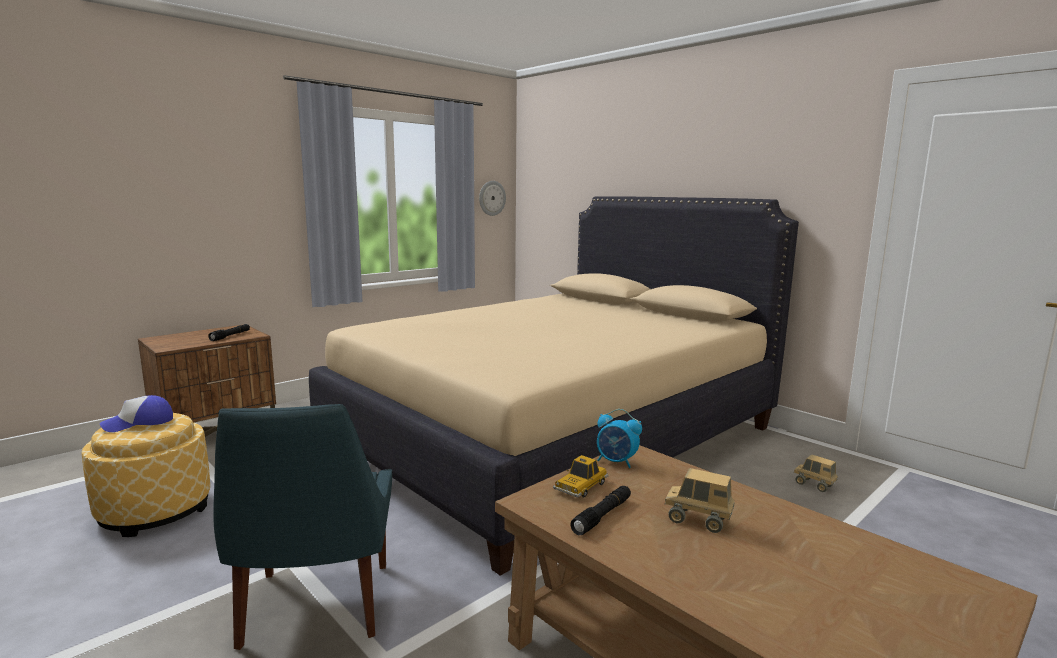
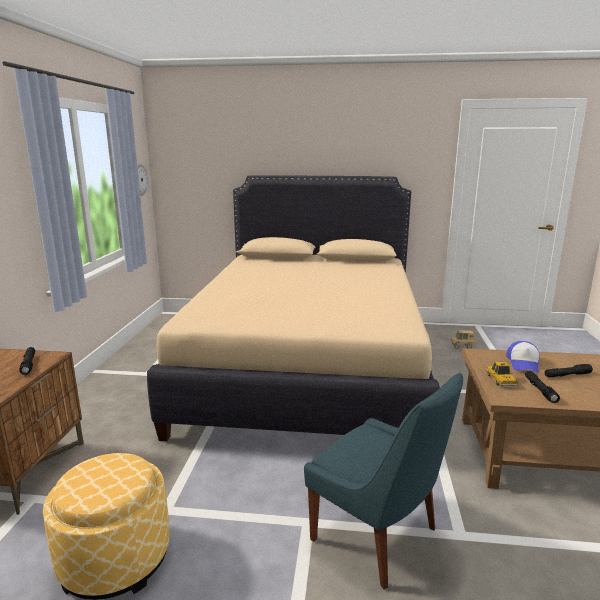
camera: 40 degrees left, 5 degrees up
cap [100,395,173,432] -> cap moved to [506,341,540,373]
alarm clock [597,409,642,468] -> none
toy truck [665,468,735,533] -> black flashlight [545,364,593,377]

